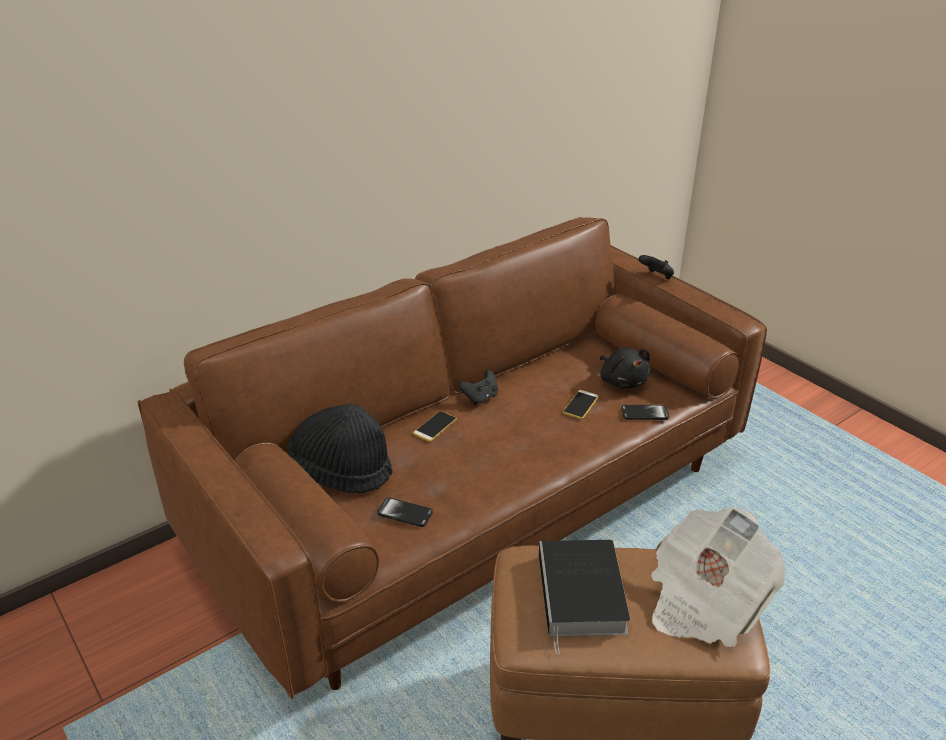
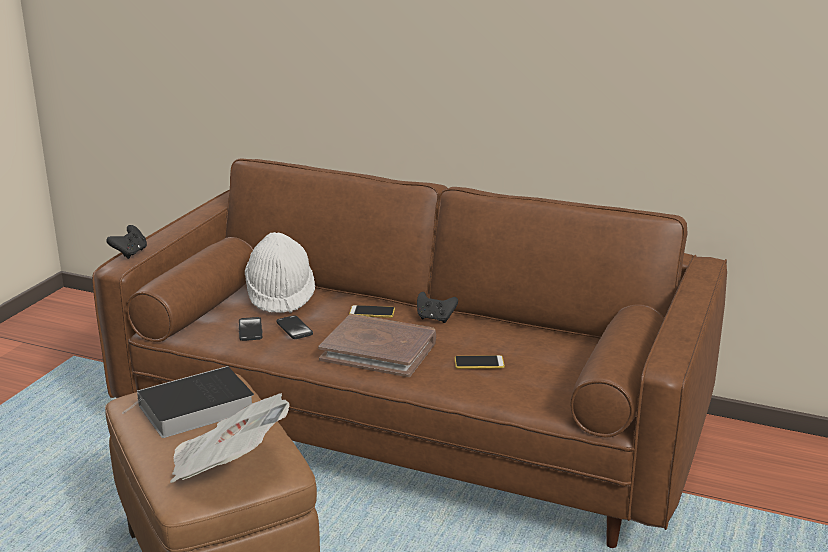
camera: 60 degrees right, 10 degrees down
black hat [288,404,393,493] -> white hat [245,232,315,313]
black plush toy [600,348,650,389] -> none
phone [621,405,669,420] -> phone moved to [276,315,313,339]
black game controller [638,255,674,279] -> black game controller moved to [106,225,147,259]
none -> brown book [318,314,436,377]

